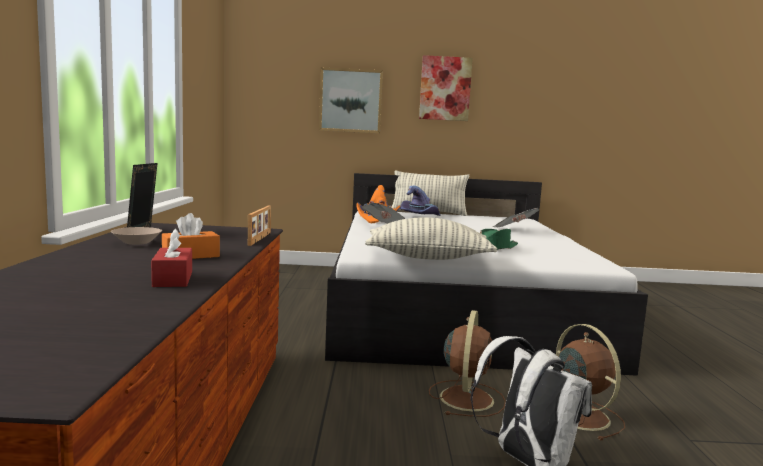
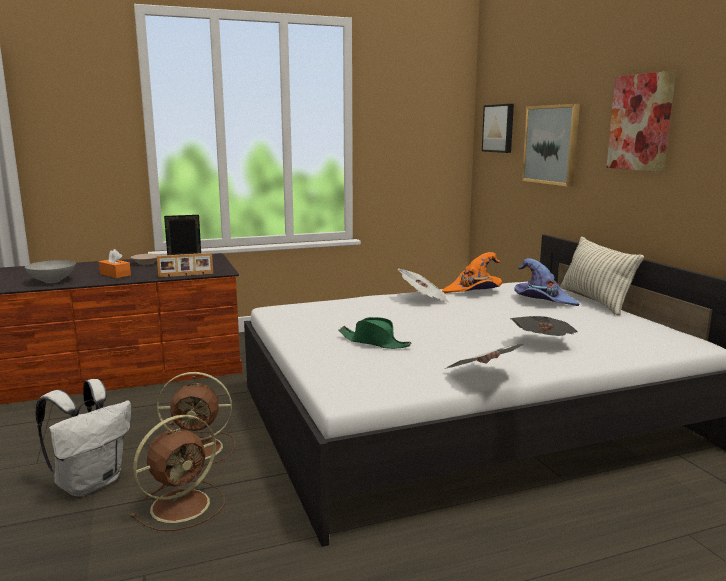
camera: 70 degrees right, 5 degrees up
red tissue box [151,229,192,287] -> grey bowl [25,260,76,283]
pillow [365,217,497,260] -> none
none -> newspaper [444,344,524,369]
none -> picture [482,104,514,153]

